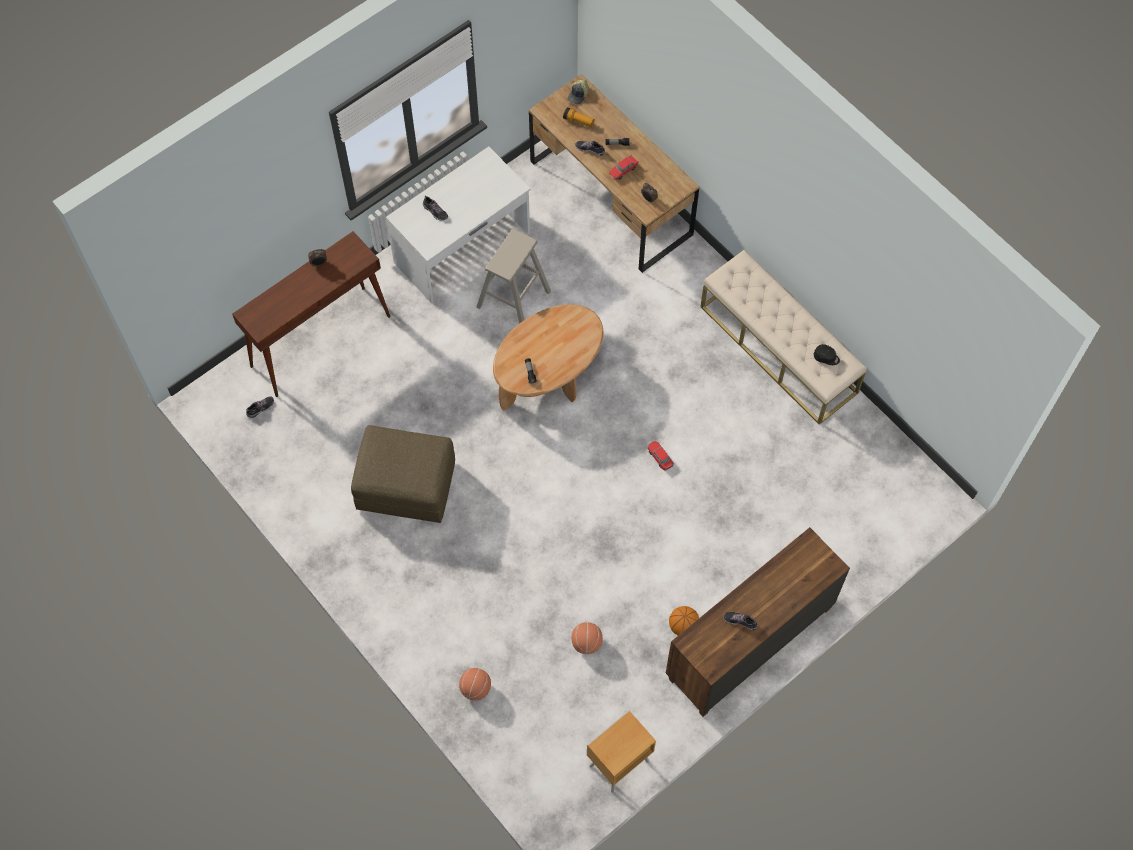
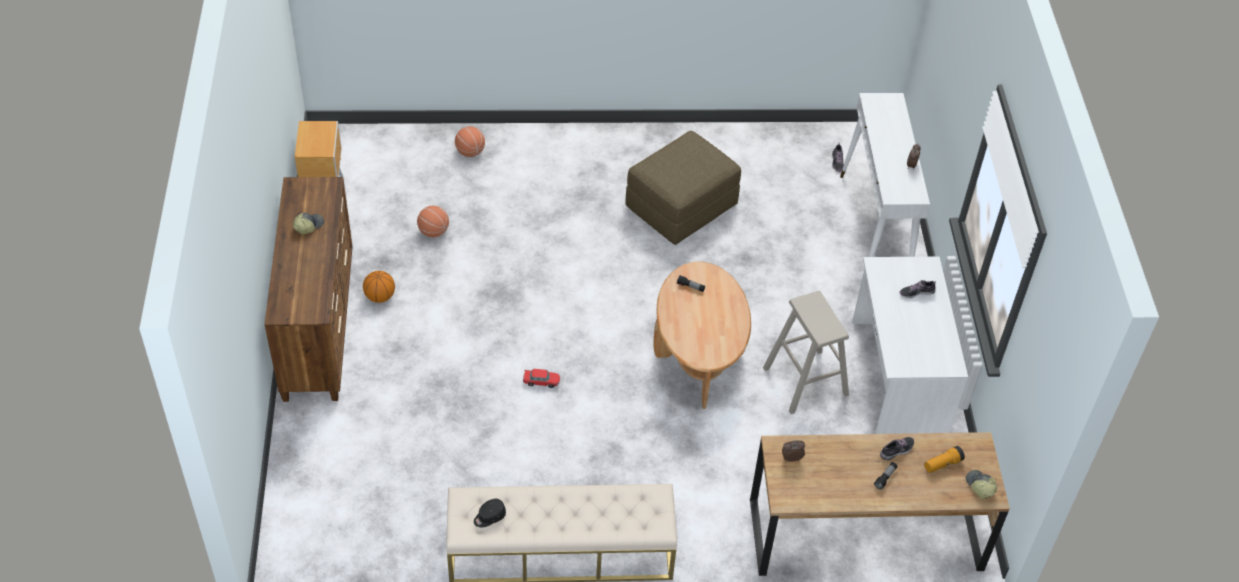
camera: 125 degrees right, 15 degrees down
brown console table [232,231,390,397] -> white console table [840,93,930,257]
toy car [609,155,639,180] -> none
shoe [723,612,758,630] -> cap [293,213,324,234]

